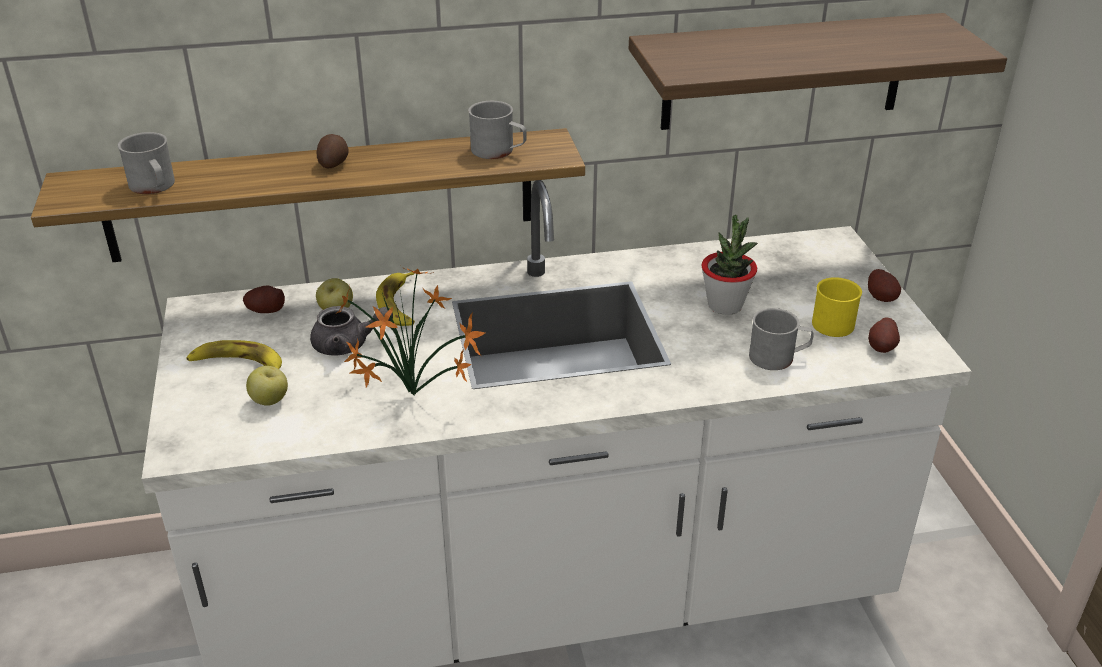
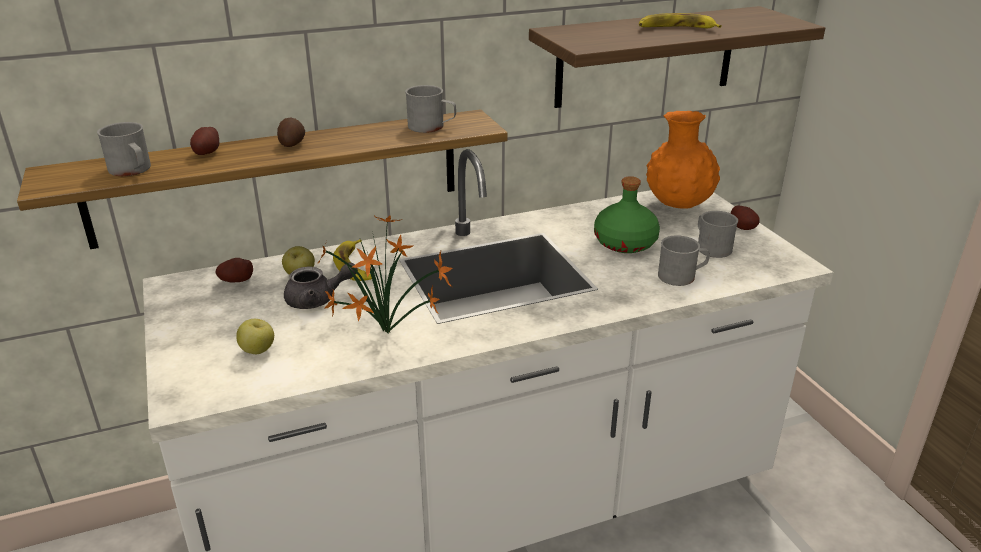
camera: 10 degrees left, 5 degrees down
banana [187,340,282,369] -> banana moved to [639,13,722,28]
potted plant [701,214,758,315] -> green bottle [594,176,660,253]
yellow mug [812,277,862,337] -> grey mug [698,211,738,258]
potato [868,317,900,353] -> potato moved to [190,127,219,155]
none -> orange vase [646,111,720,209]

